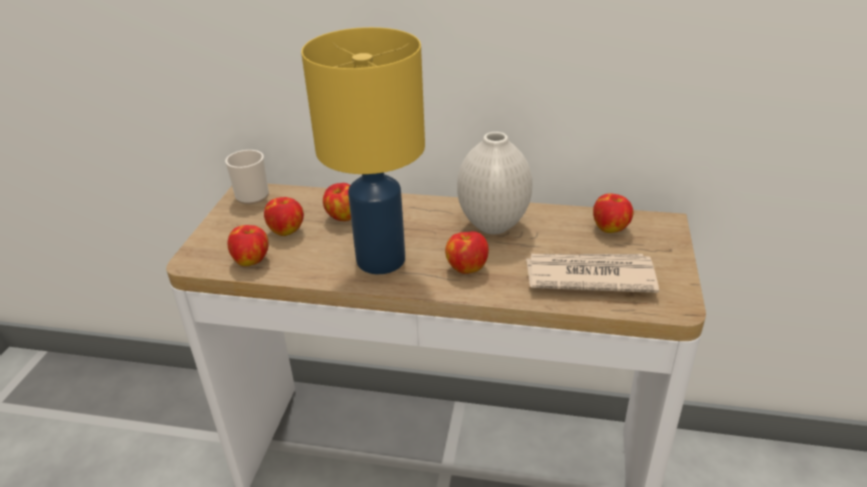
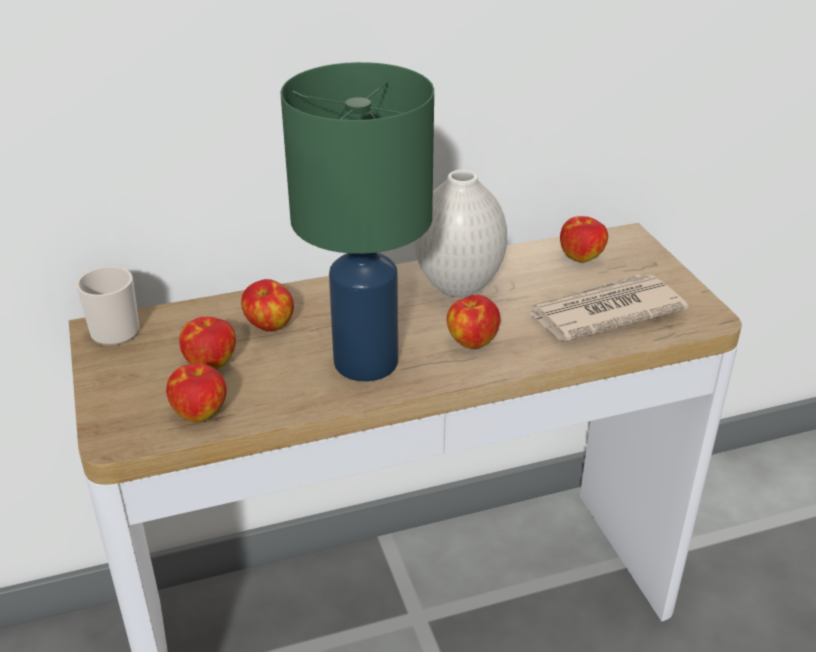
camera: 30 degrees left, 0 degrees up
yellow table lamp [301,27,425,274] -> green table lamp [281,62,434,381]

